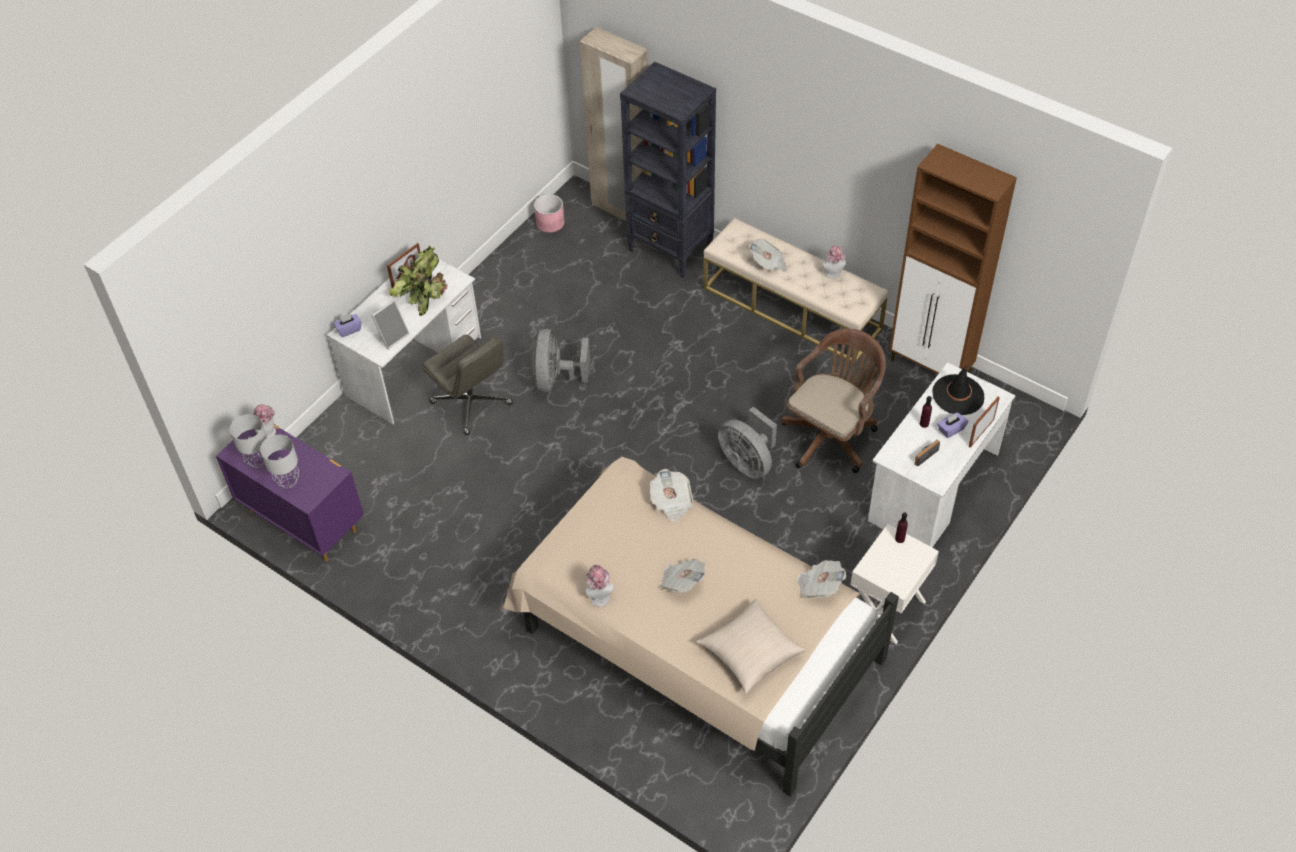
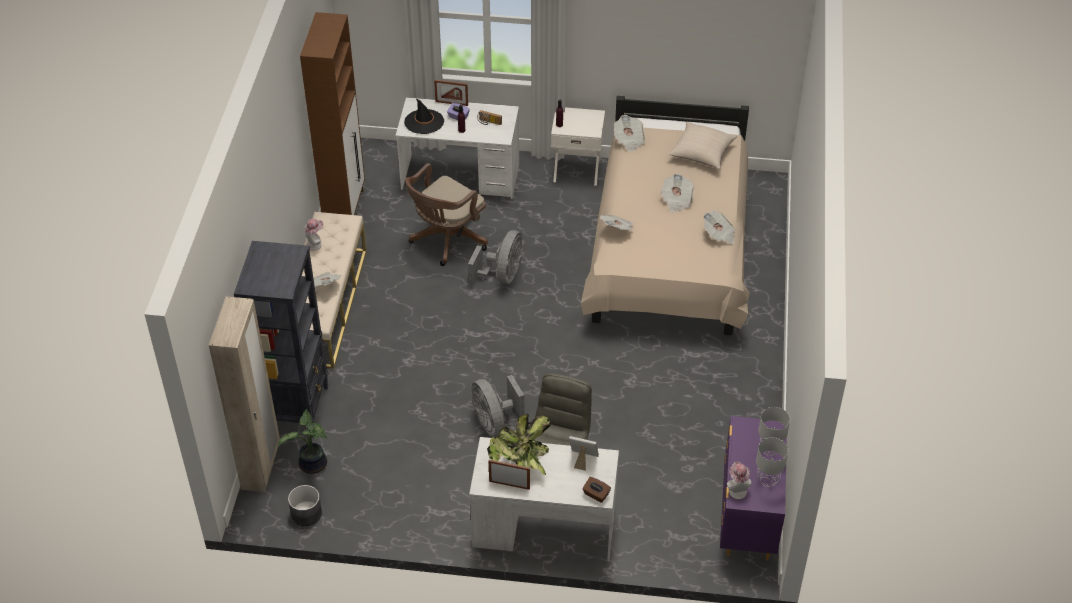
camera: 120 degrees left, 5 degrees down
purple tissue box [333,314,361,337] -> brown tissue box [582,477,611,503]
grey fan [532,329,590,392] -> grey fan turned 90 degrees clockwise [472,375,524,437]
pink planter [534,194,565,233] -> grey planter [288,485,322,526]
hat [585,565,614,607] -> newspaper [703,211,736,245]
brown office chair [781,328,886,473] -> brown office chair turned 60 degrees counterclockwise [405,163,488,266]
none -> potted plant [278,409,327,474]

